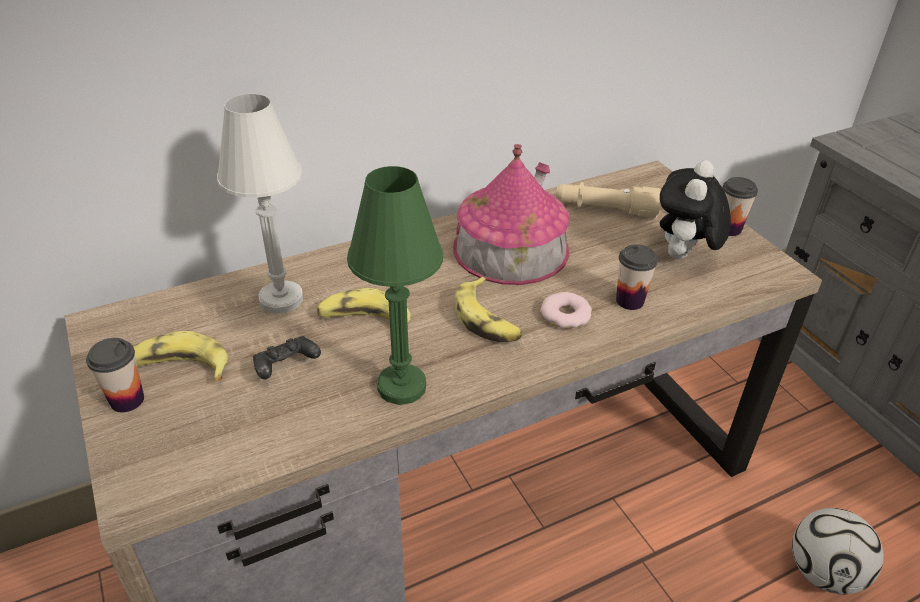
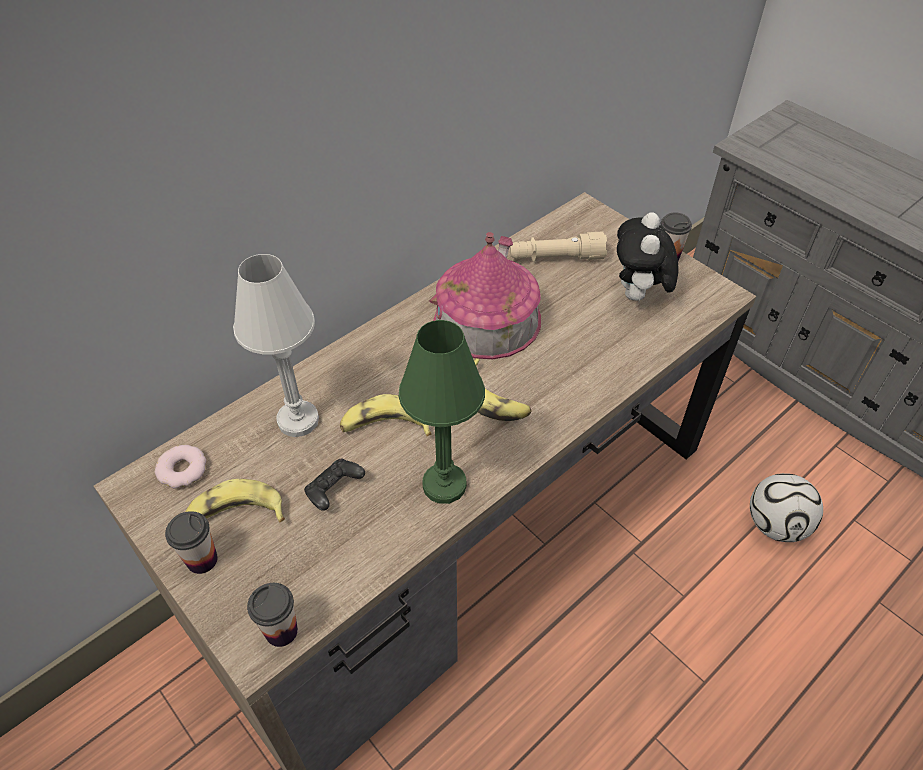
camera: 15 degrees left, 10 degrees up
donut [541,292,592,329] -> donut moved to [155,445,206,489]
cup [616,244,658,310] -> cup moved to [247,583,298,647]

